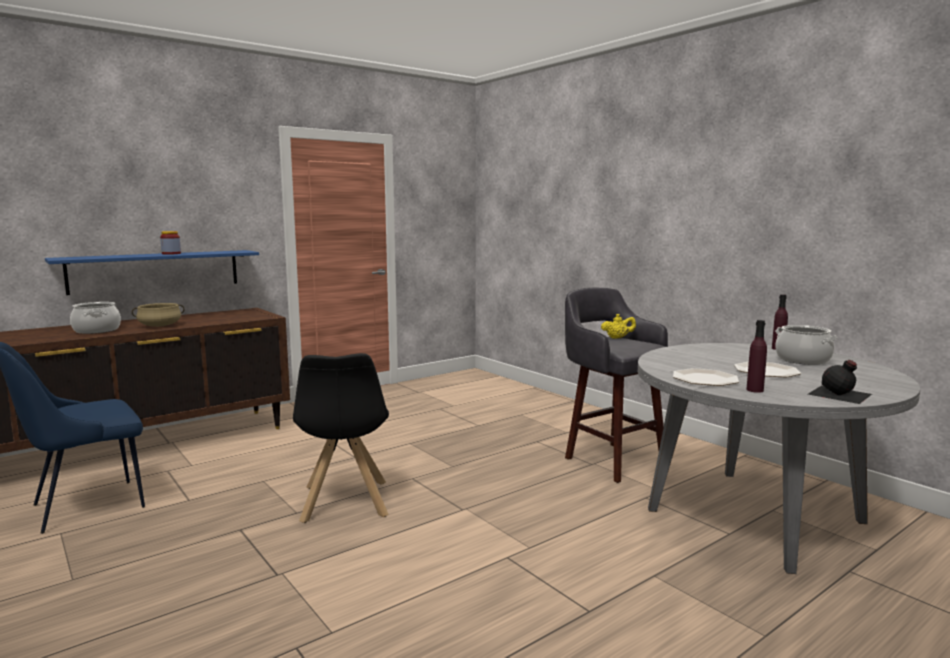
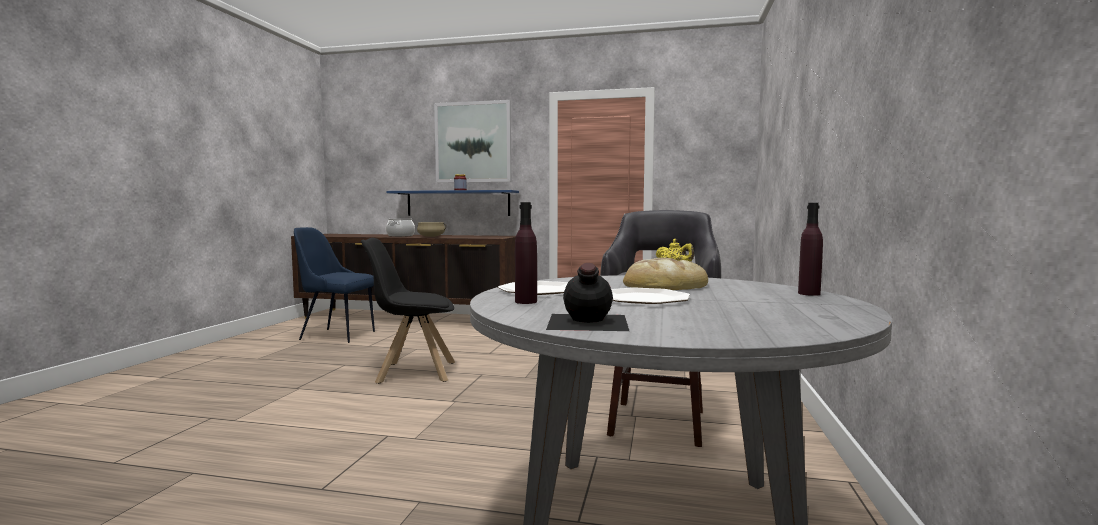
camera: 50 degrees right, 5 degrees down
black chair [293,353,389,523] -> black chair turned 45 degrees clockwise [361,238,455,384]
cooking pot [775,325,838,365] -> none
none -> picture [434,100,511,183]
none -> bread [623,258,708,290]

